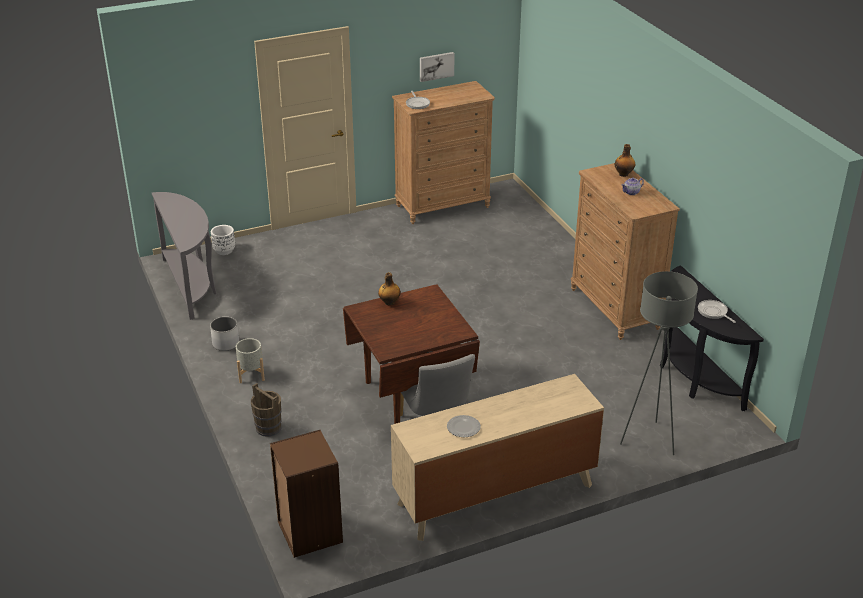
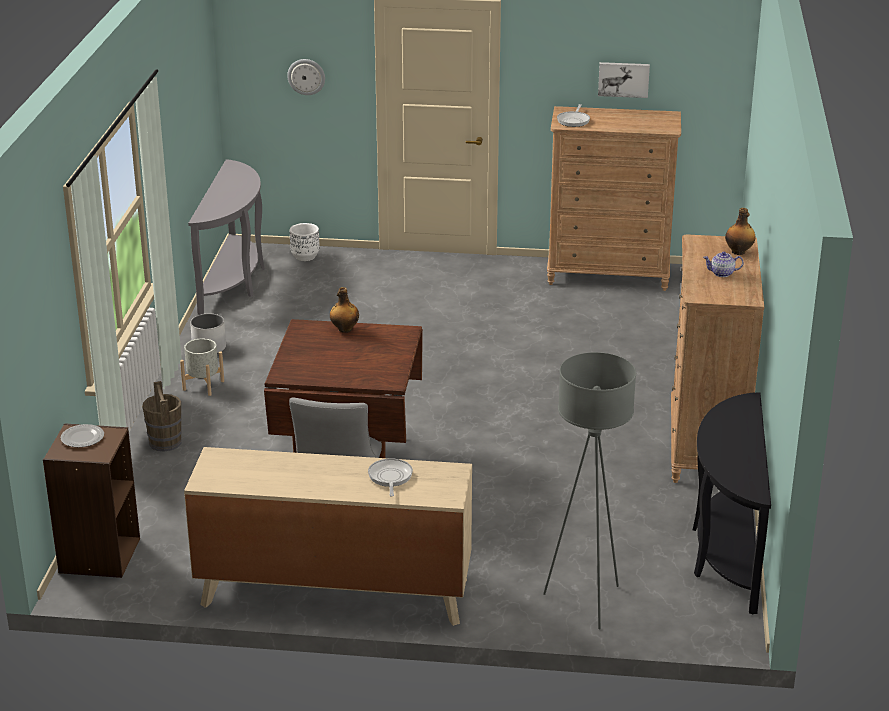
camera: 30 degrees right, 5 degrees down
plate [447,415,481,437] -> plate moved to [61,424,104,447]
frying pan [698,300,736,323] -> frying pan moved to [368,458,413,497]
none -> wall clock [287,59,325,95]

